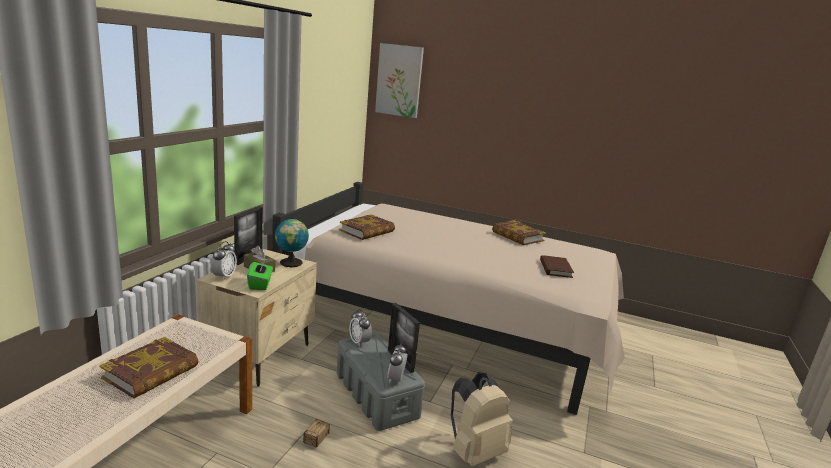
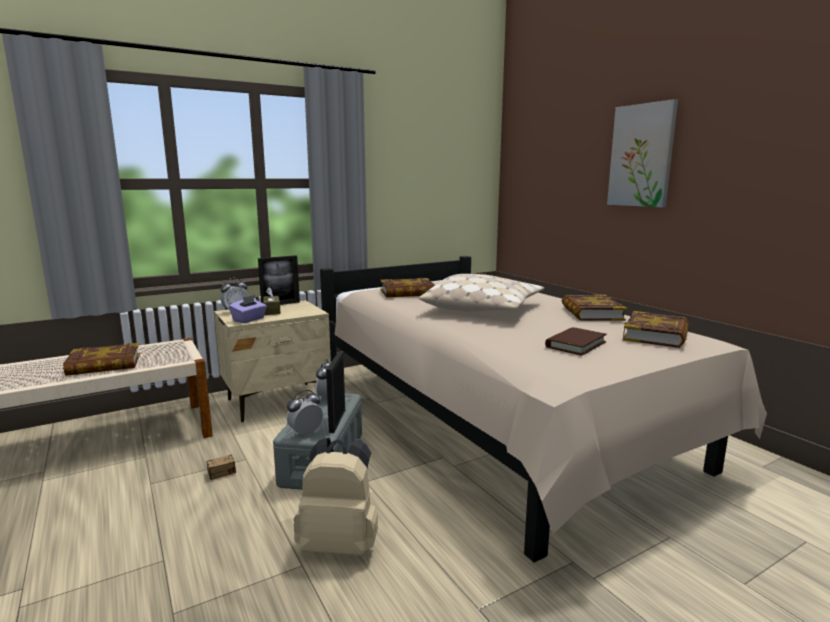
camera: 40 degrees right, 5 degrees down
green tissue box [247,260,273,290] -> purple tissue box [229,295,267,323]
globe [275,217,309,267] -> none
picture [375,43,424,118] -> picture moved to [607,99,678,207]
none -> beige pillow [419,274,544,312]
none -> book [623,311,689,348]

